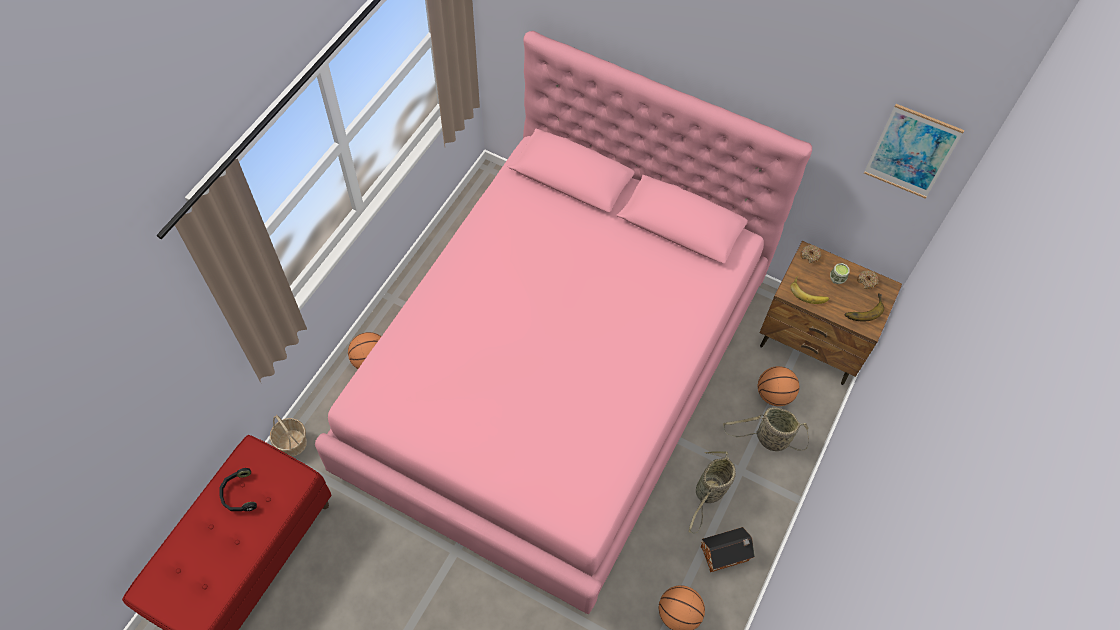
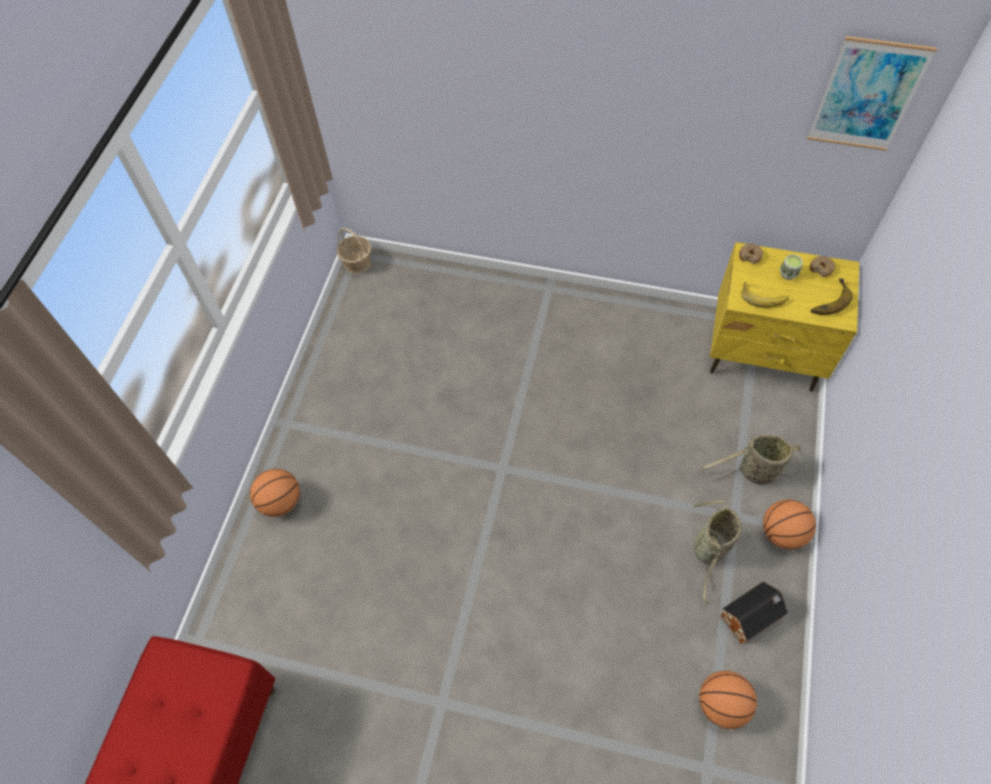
camera: 10 degrees left, 0 degrees up
black headphones [219,468,257,511] -> none
basket [270,415,307,456] -> basket moved to [337,227,371,274]
pink bed [315,31,812,614] -> none
basketball [758,366,799,406] -> basketball moved to [763,500,816,549]
brown nightstand [759,241,902,385] -> yellow nightstand [710,242,859,392]

